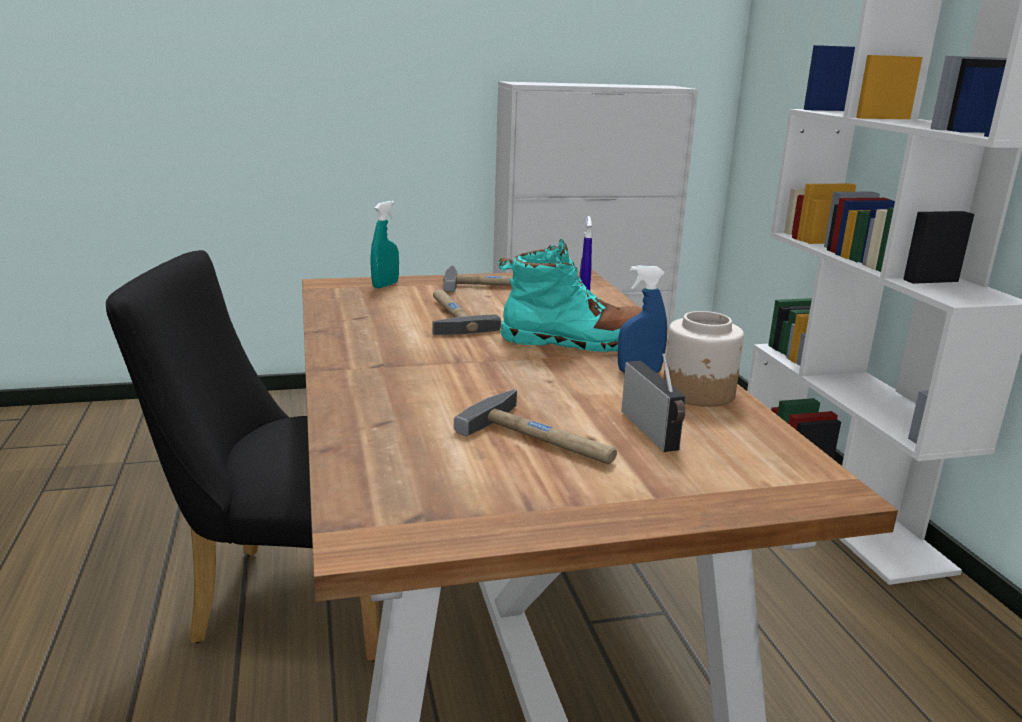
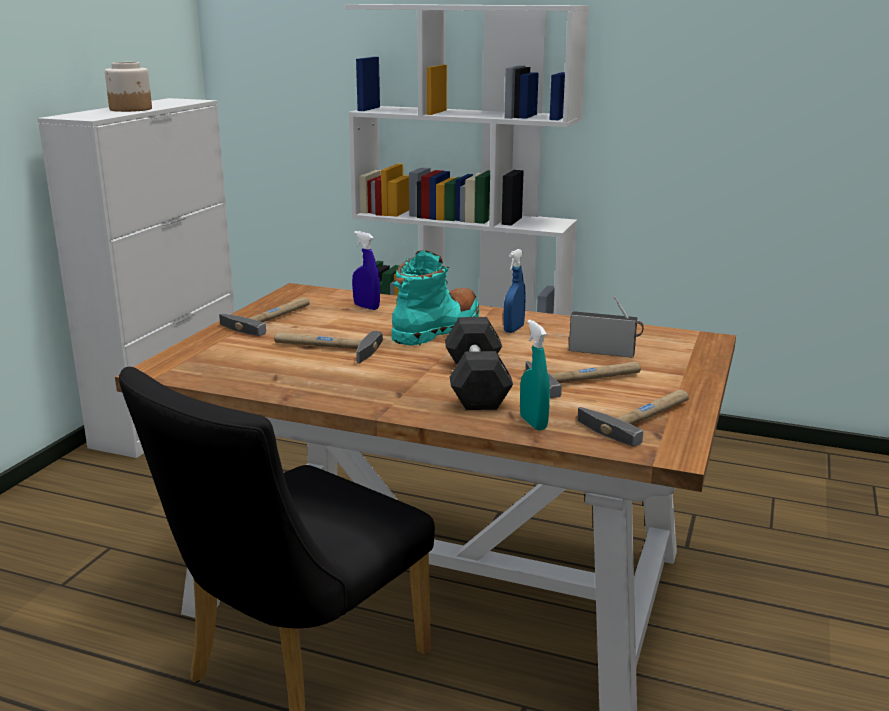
camera: 55 degrees left, 0 degrees up
turquoise spray bottle [371,201,399,288] -> turquoise spray bottle moved to [520,320,550,431]
jar [663,311,744,407] -> jar moved to [105,62,152,112]
none -> black dumbbell [445,317,513,410]
none -> hammer [577,390,689,447]

